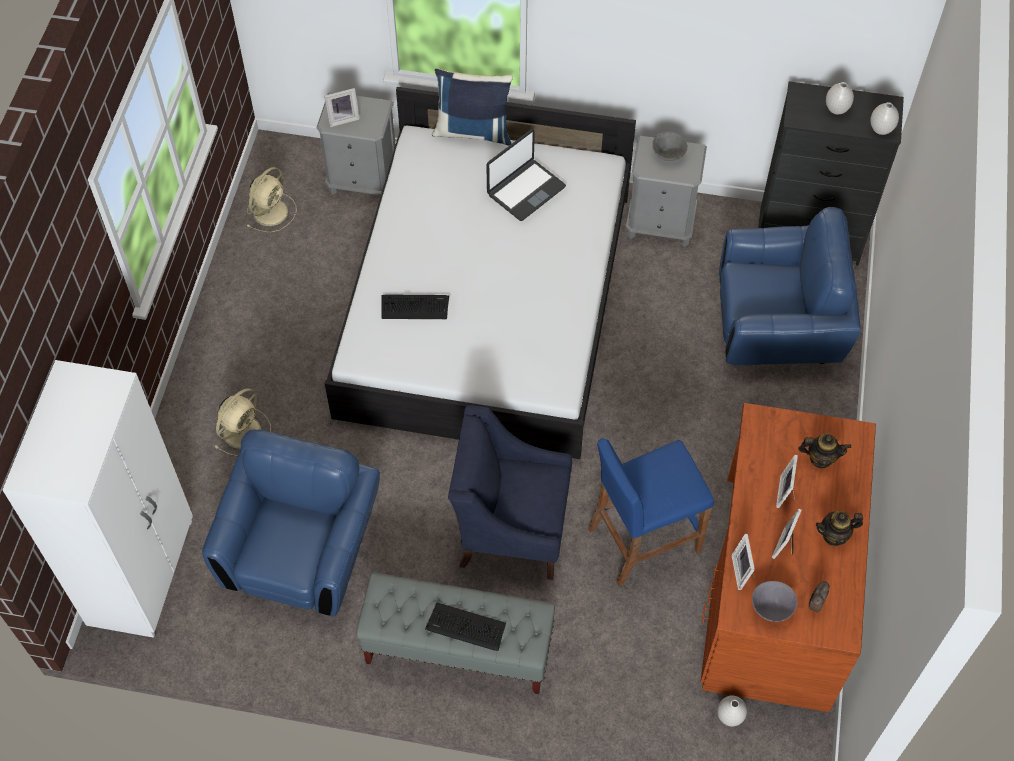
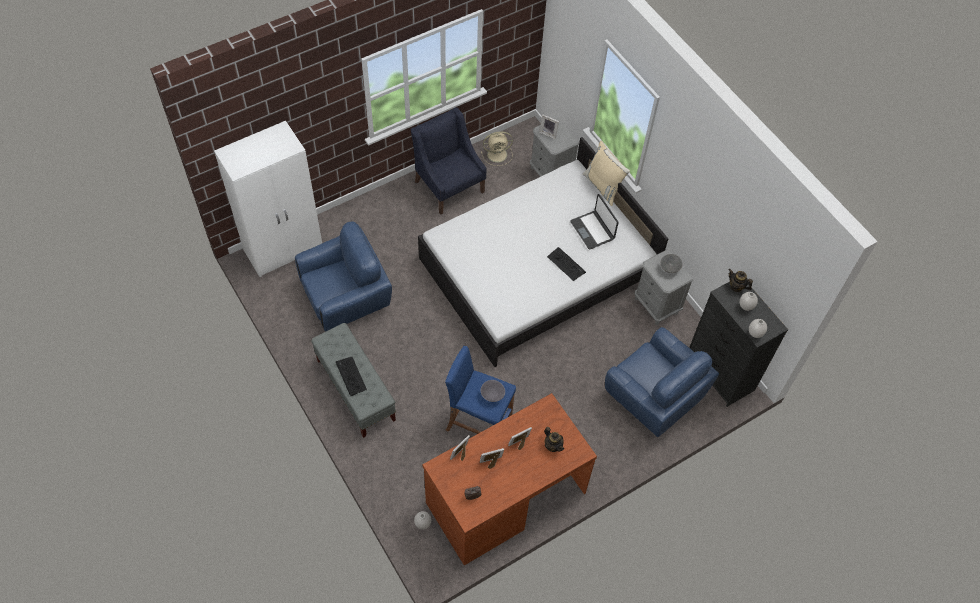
camera: 45 degrees right, 0 degrees up
beige fan [214,388,271,456] -> none
keyboard [381,295,449,319] -> keyboard moved to [547,247,586,281]
blue pillow [432,68,513,146] -> beige pillow [583,141,630,206]
blue armchair [448,405,572,580] -> blue armchair moved to [411,107,487,215]
laptop [486,129,566,221] -> laptop turned 60 degrees clockwise [570,194,618,250]
grey bowl [752,581,797,622] -> grey bowl moved to [480,380,505,402]
teapot [816,511,863,546] -> teapot moved to [729,269,753,292]

